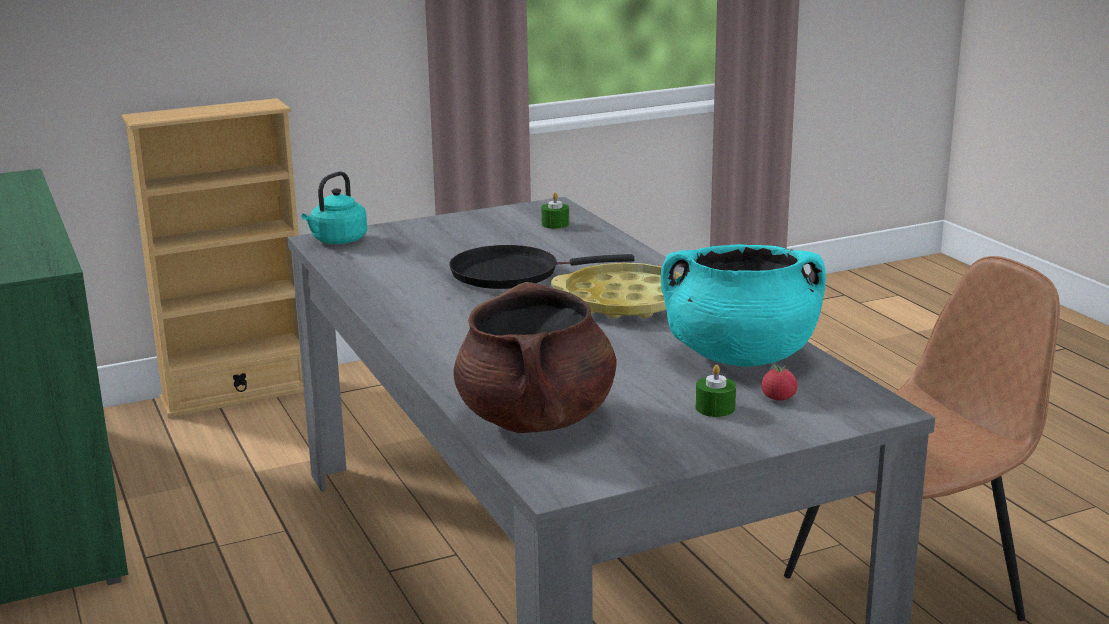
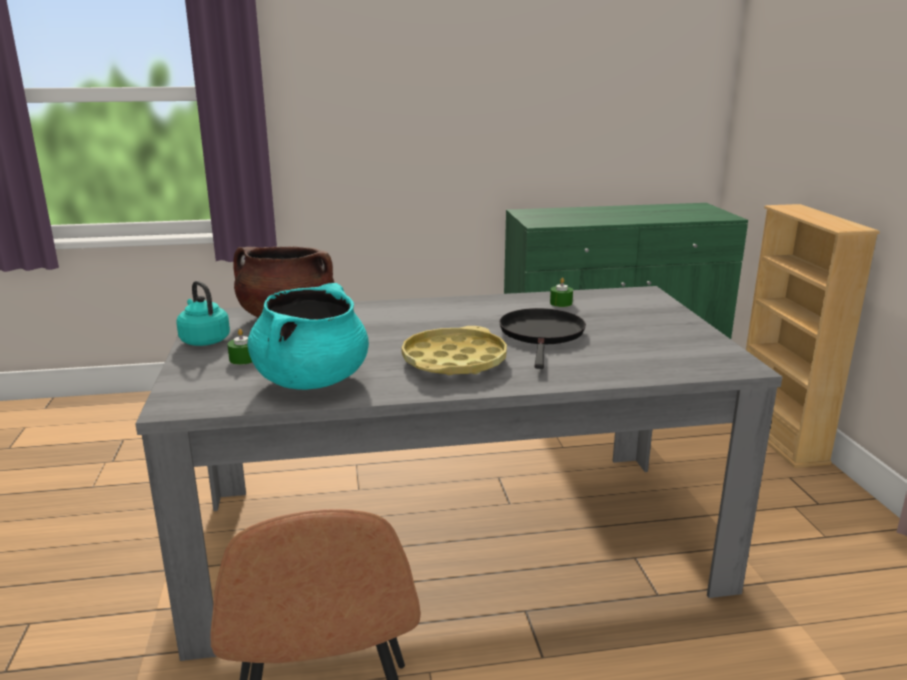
camera: 105 degrees right, 0 degrees up
turquoise kettle [301,171,367,244] -> turquoise kettle moved to [176,281,230,346]
green candle [541,192,569,229] -> green candle moved to [550,278,573,307]
tomato [762,363,797,401] -> none

